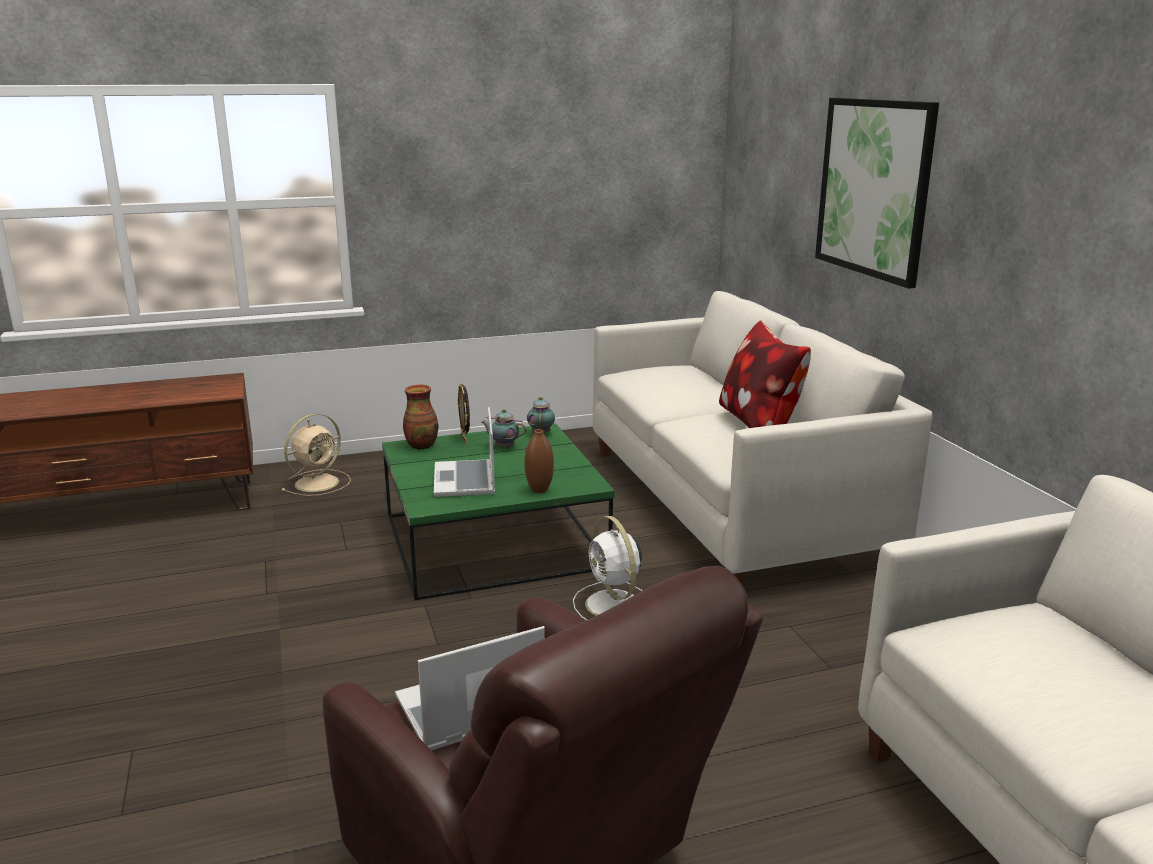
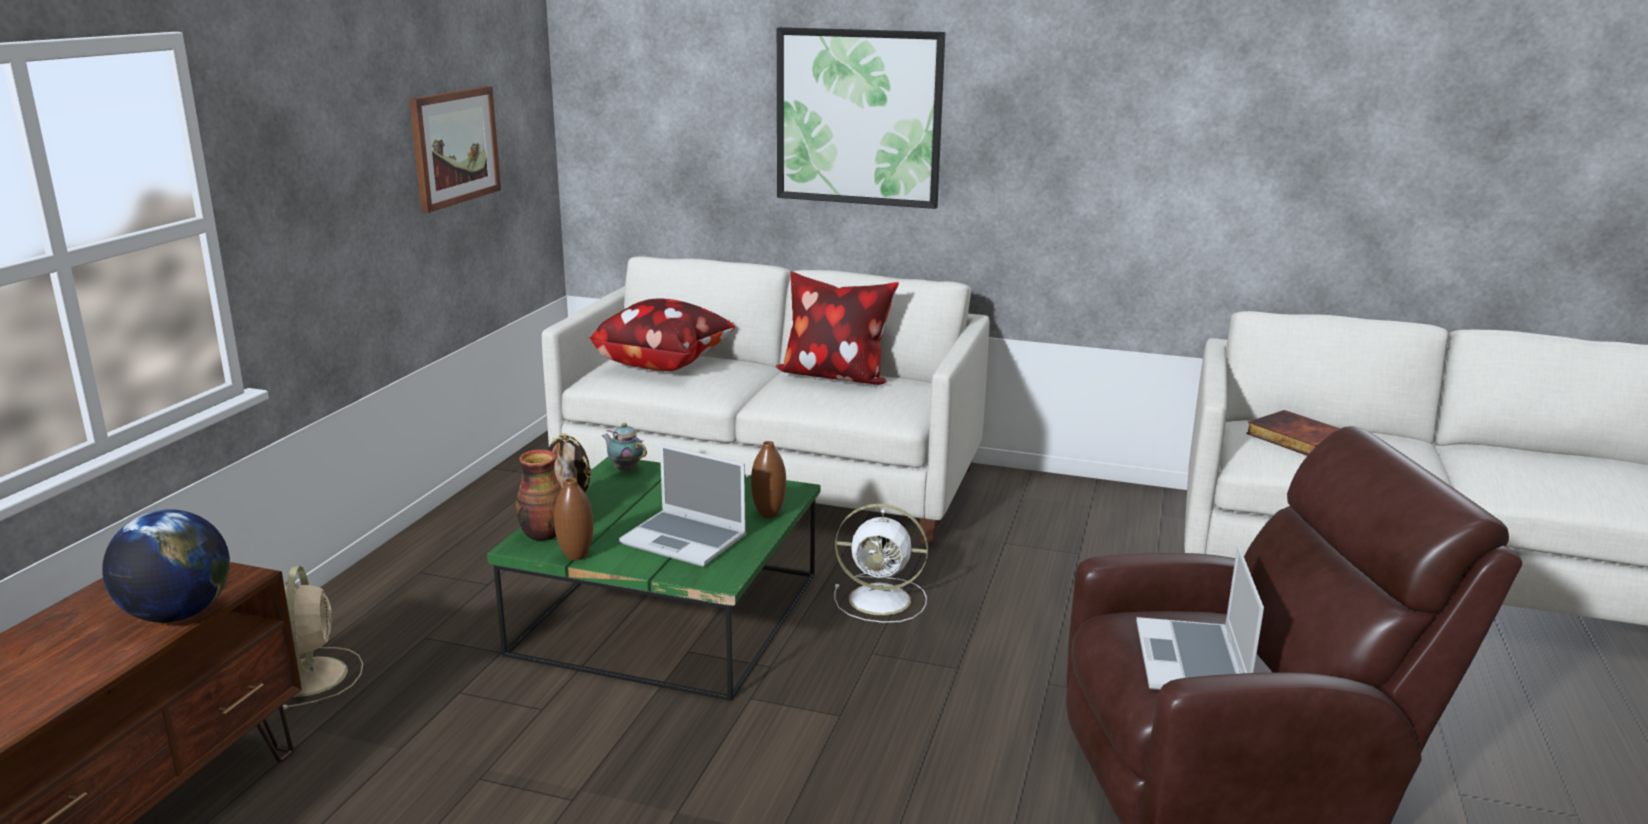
camera: 55 degrees left, 0 degrees up
teapot [481,409,527,448] -> none
none -> globe [102,509,230,623]
none -> picture [409,86,501,213]
none -> brown vase [554,478,593,560]
none -> pillow [589,299,736,371]
none -> book [1246,410,1340,456]

